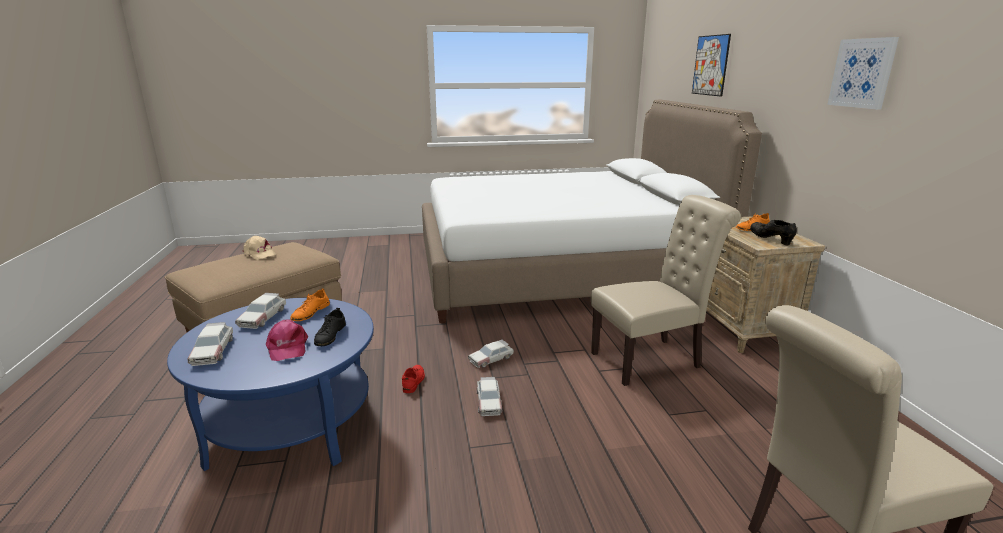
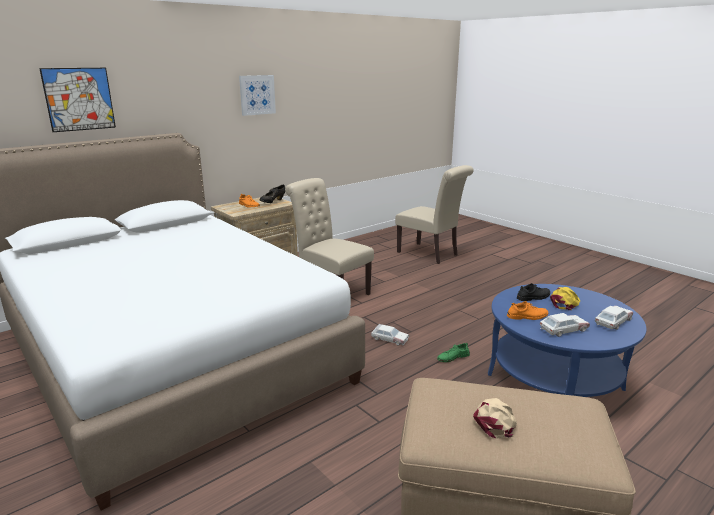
camera: 120 degrees left, 0 degrees up
pink cap [266,320,308,361] -> yellow cap [550,287,580,310]
red shoe [402,365,425,393] -> green shoe [437,343,470,362]
toy car [477,377,503,416] -> none

